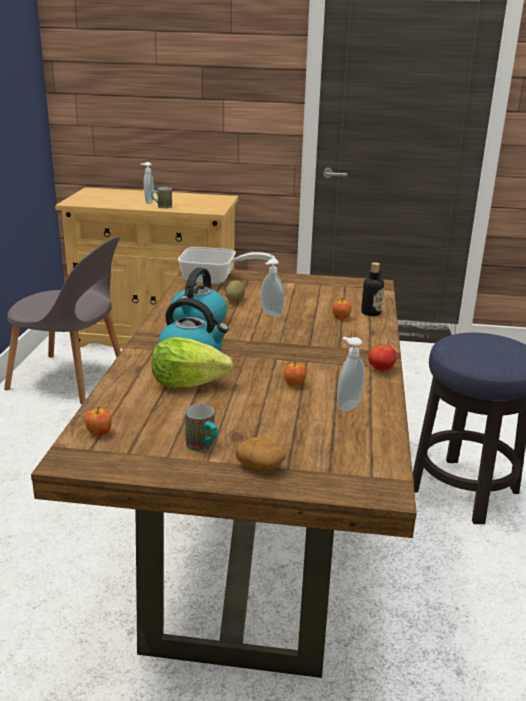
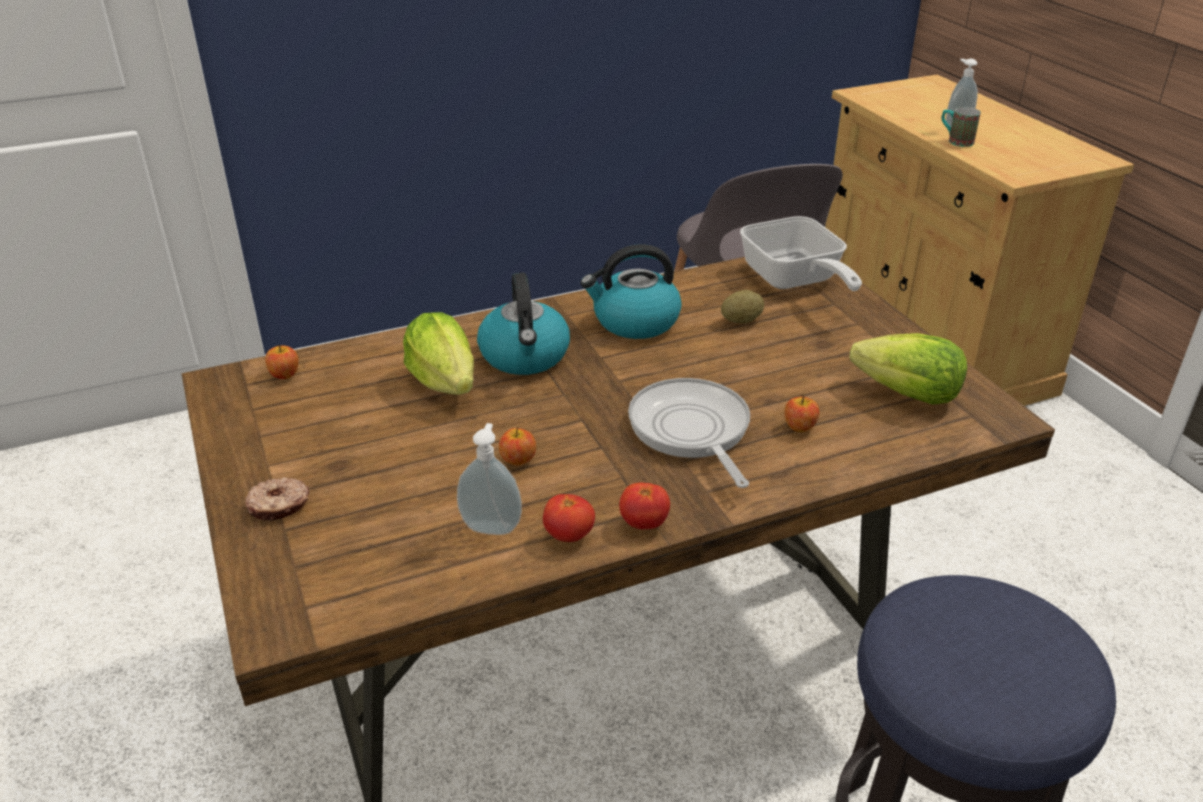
camera: 60 degrees right, 10 degrees up
mug [185,404,217,452] -> none
potato [236,437,286,470] -> donut [245,477,310,521]
soap dispenser [261,258,284,317] -> none
bottle [361,262,384,316] -> none
none -> tomato [543,494,595,542]
none -> frying pan [628,378,750,488]
none -> lettuce [849,333,967,405]

